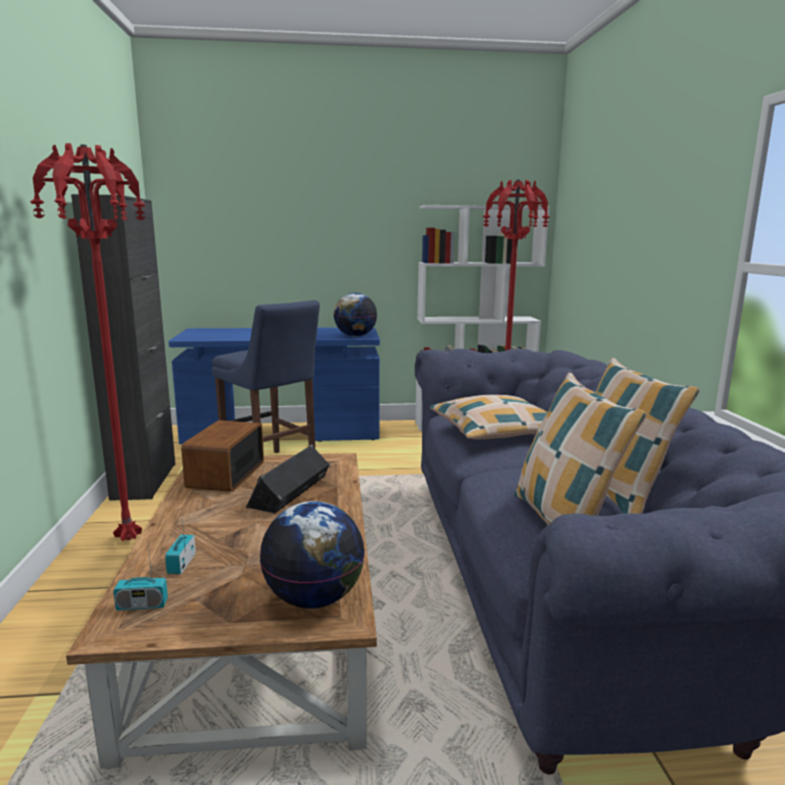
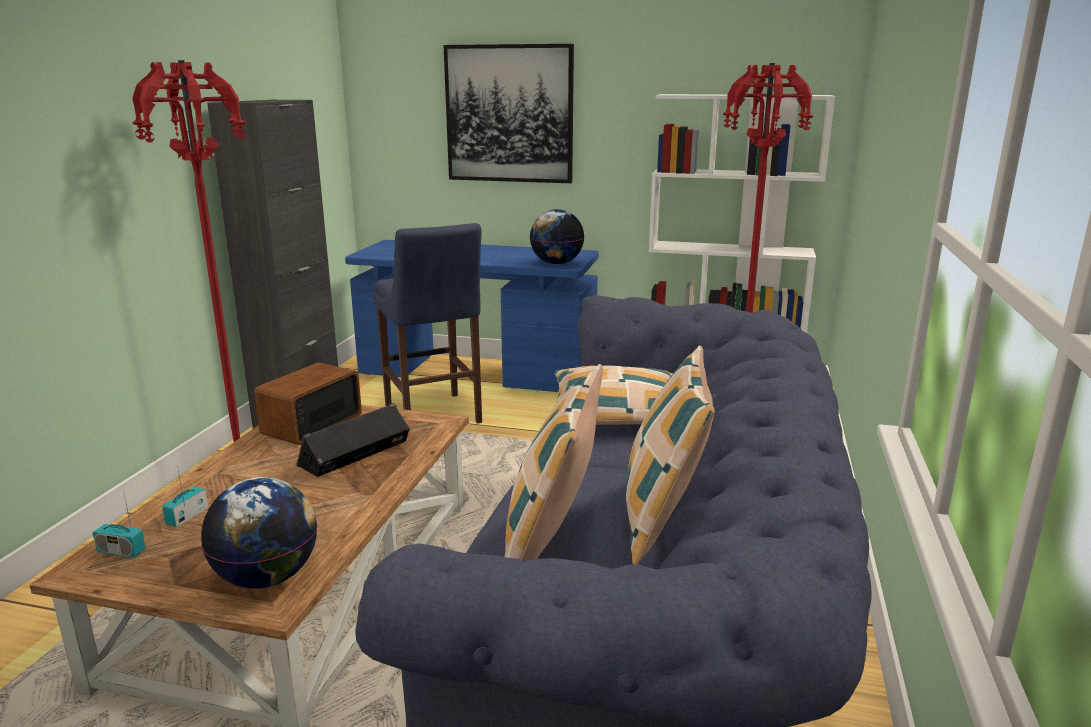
camera: 20 degrees right, 5 degrees up
none -> picture [444,44,574,183]

